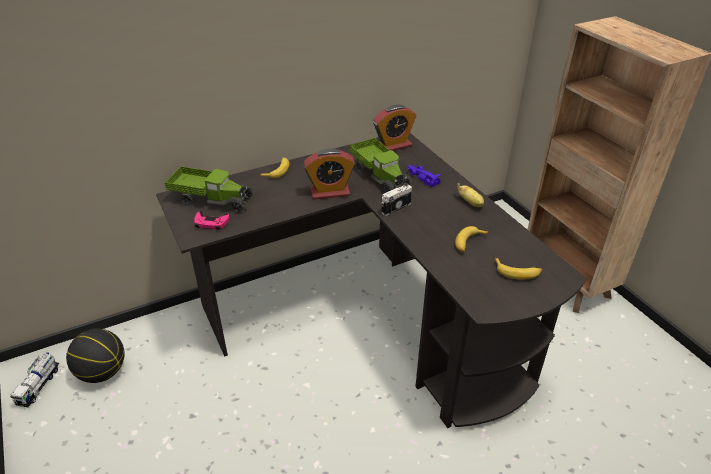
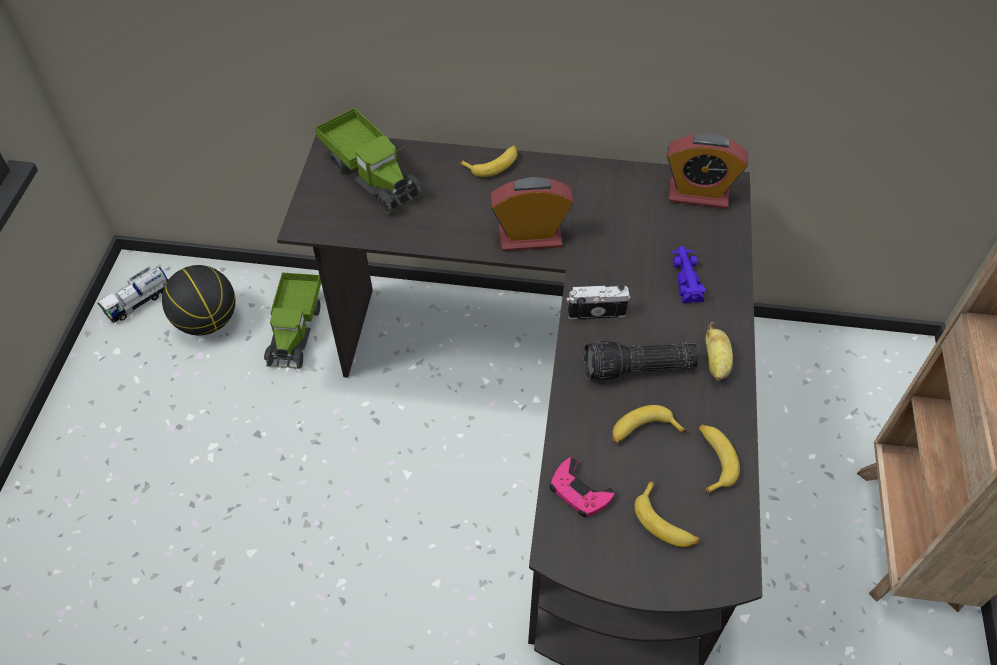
camera: 35 degrees right, 15 degrees up
pink game controller [194,211,230,230] -> pink game controller moved to [550,457,614,517]
alarm clock [303,148,355,200] -> alarm clock turned 150 degrees clockwise [490,177,574,251]
toy truck [350,138,413,193] -> toy truck moved to [264,273,321,369]
none -> flashlight [584,341,699,380]
none -> banana [699,424,740,495]

